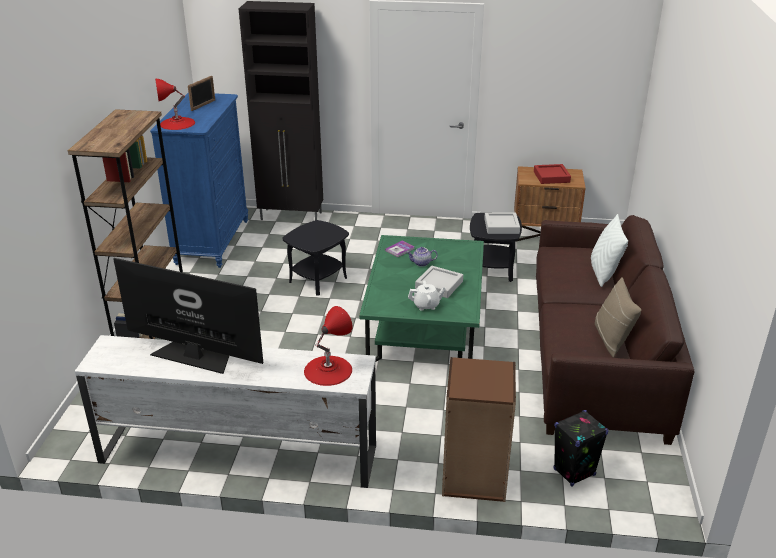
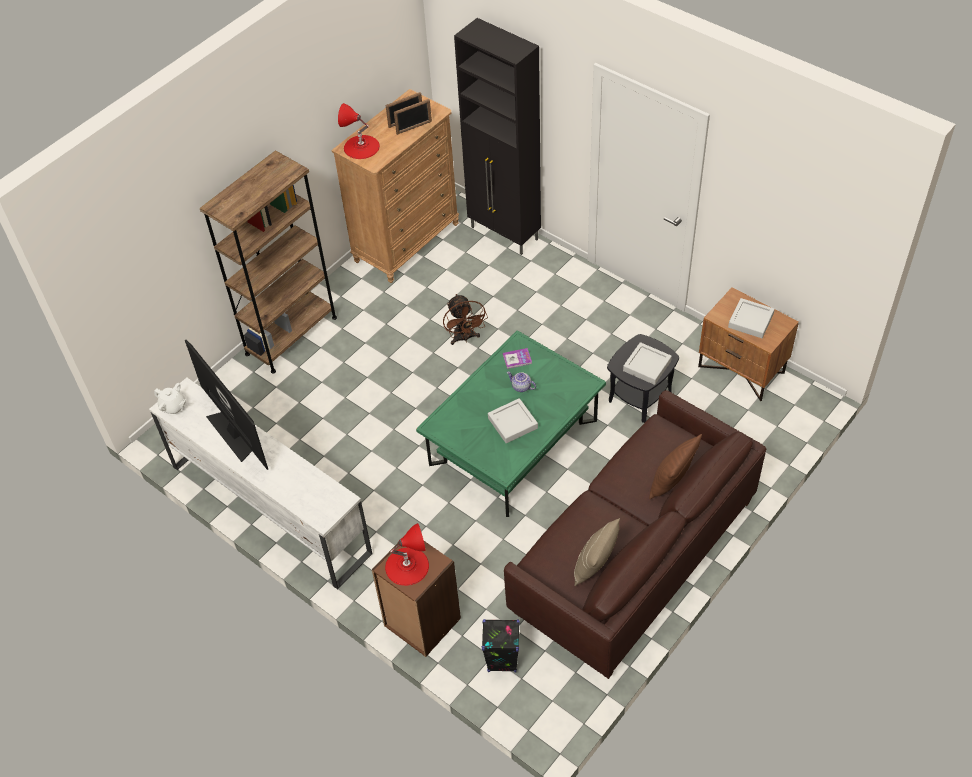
camera: 35 degrees right, 20 degrees up
blue dresser [150,93,248,268] -> brown dresser [331,89,459,283]
black side table [283,220,349,296] -> brown fan [443,294,488,345]
red table lamp [304,306,353,386] -> red table lamp moved to [385,523,429,586]
white teapot [408,280,446,311] -> white teapot moved to [154,383,186,415]
red tray [534,164,571,184] -> grey tray [728,298,775,338]
white pillow [591,214,628,287] -> brown pillow [649,434,702,499]
none -> picture frame [394,99,432,135]

